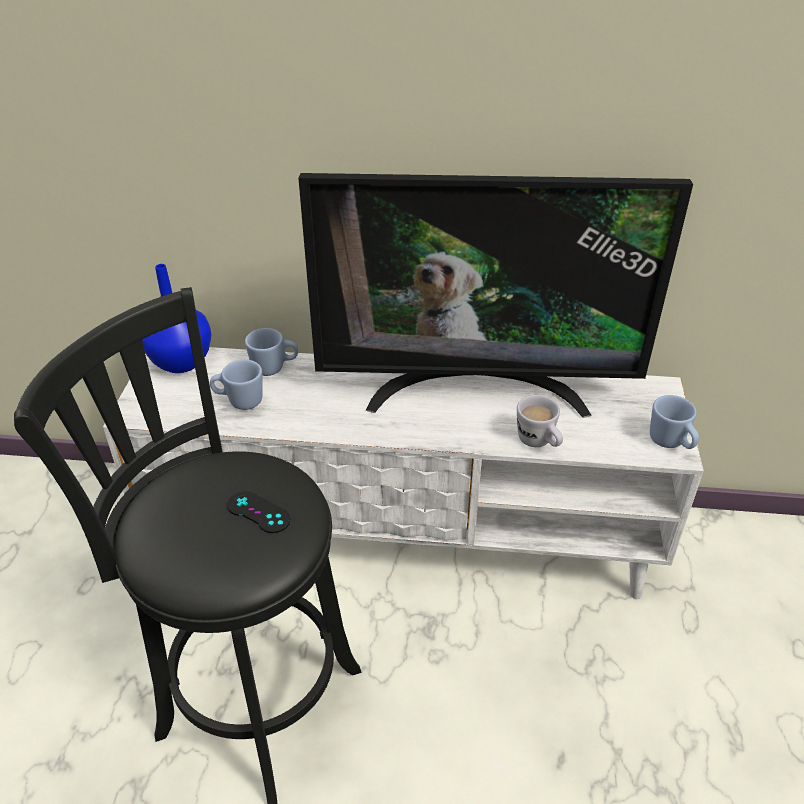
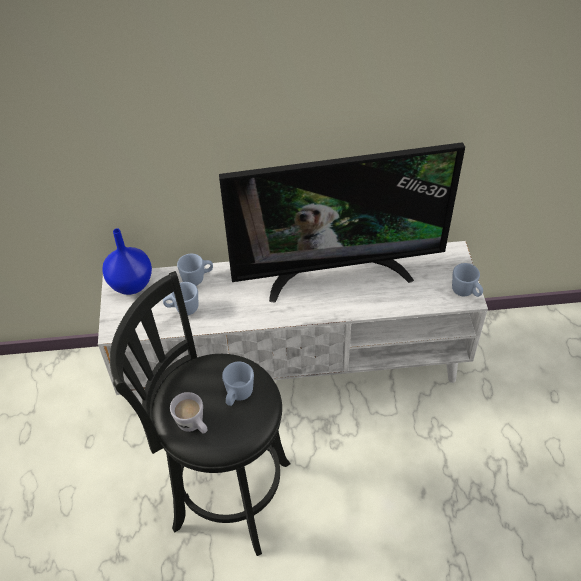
camera: 10 degrees left, 10 degrees up
black game controller [227,491,291,533] -> blue mug [222,362,254,406]
white mug [517,395,563,447] -> white mug moved to [170,392,208,434]

